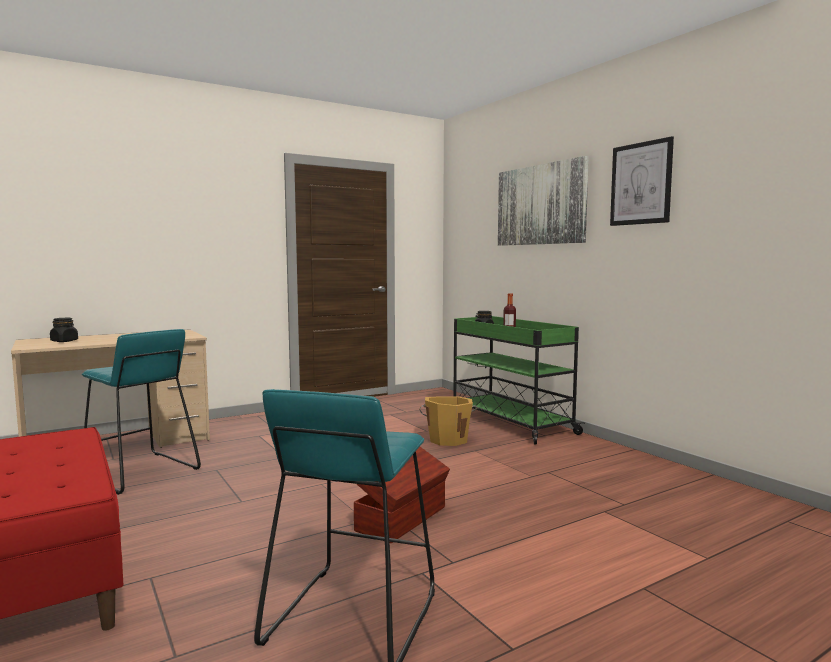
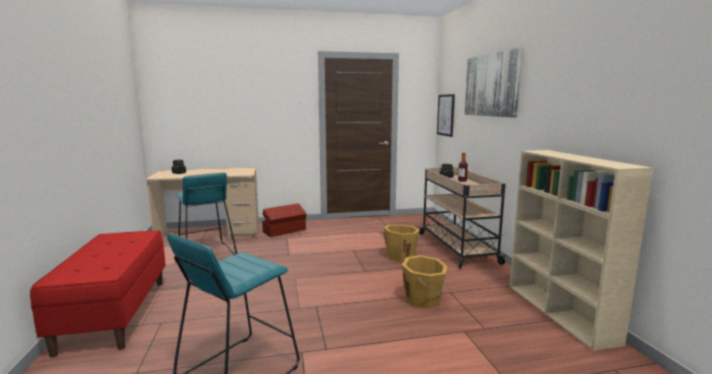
camera: 20 degrees right, 5 degrees up
brown storage box [354,447,450,543] -> brown storage box moved to [262,203,307,237]
green cart [453,316,585,445] -> beige cart [419,167,507,268]
picture [610,136,674,226] -> picture moved to [437,94,455,137]
none -> orange bucket [402,255,447,308]
none -> beige bookcase [510,150,653,351]

